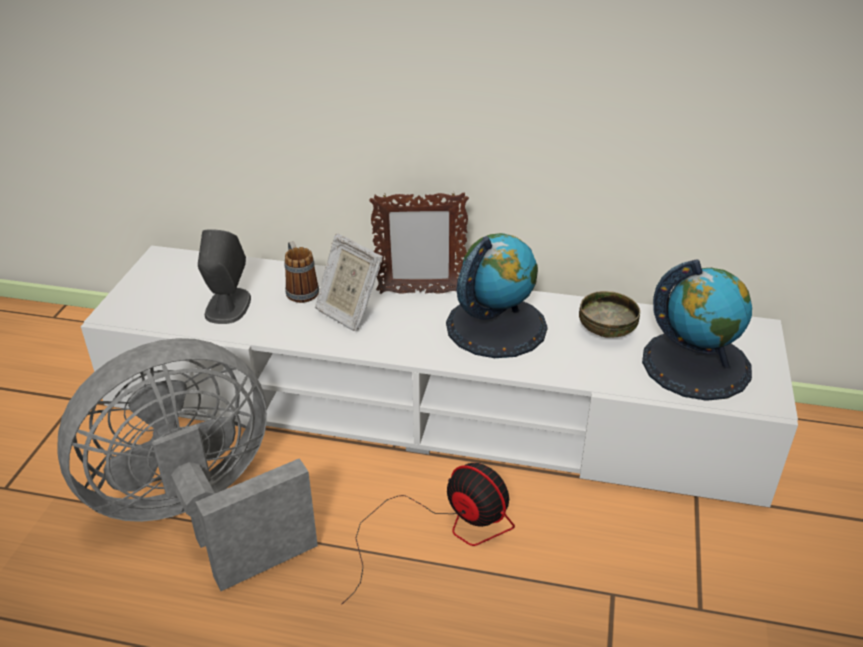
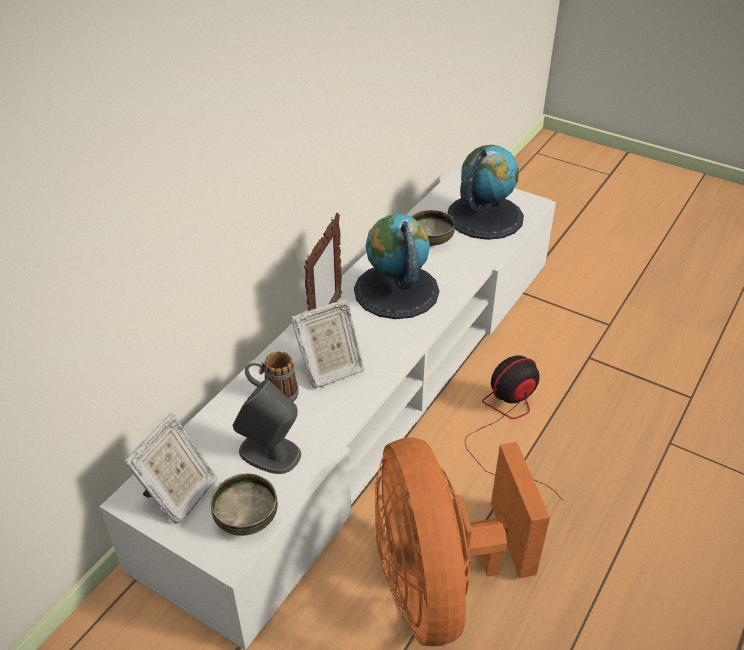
camera: 70 degrees left, 5 degrees up
grey fan [57,338,318,591] -> orange fan [375,438,550,646]
none -> picture frame [124,414,218,524]
none -> bowl [211,473,278,536]

